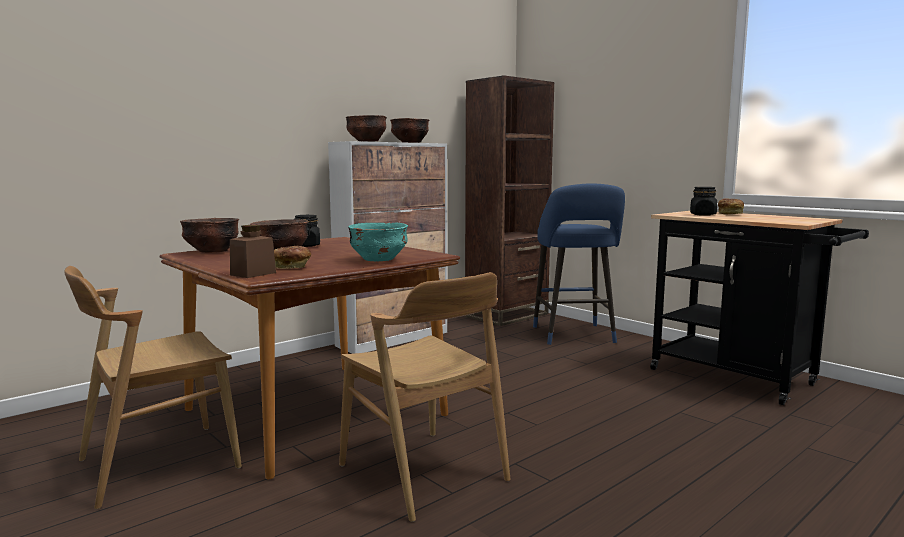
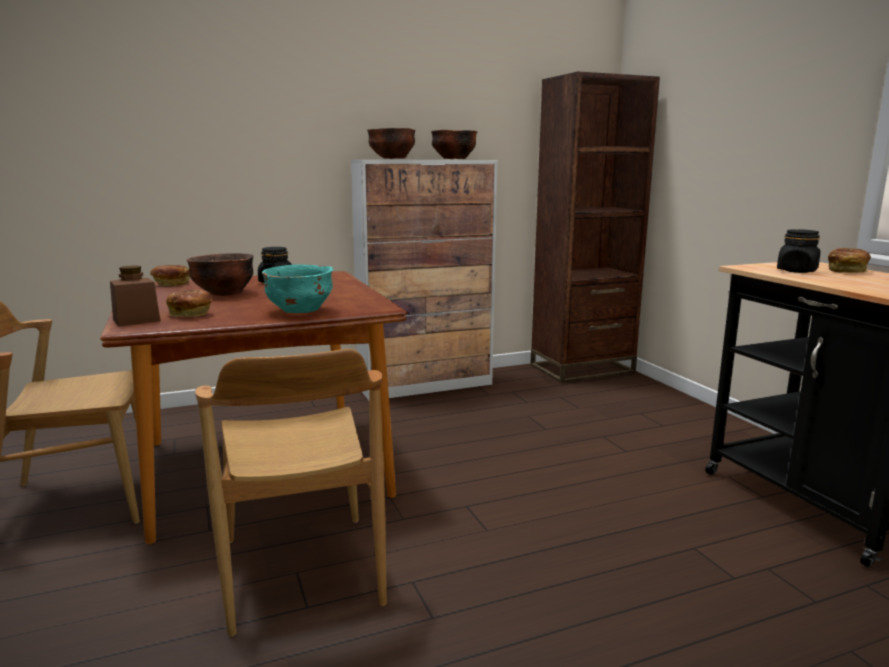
camera: 20 degrees right, 5 degrees up
brown bowl [180,218,239,253] -> bread [150,265,190,286]
blue stool [533,183,625,345] -> none

